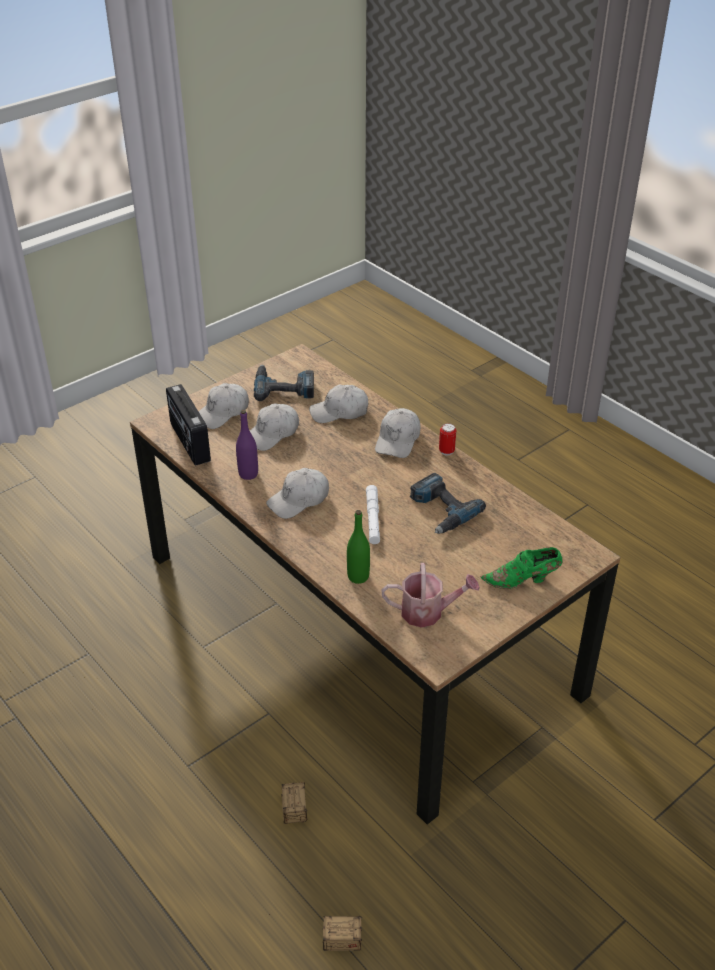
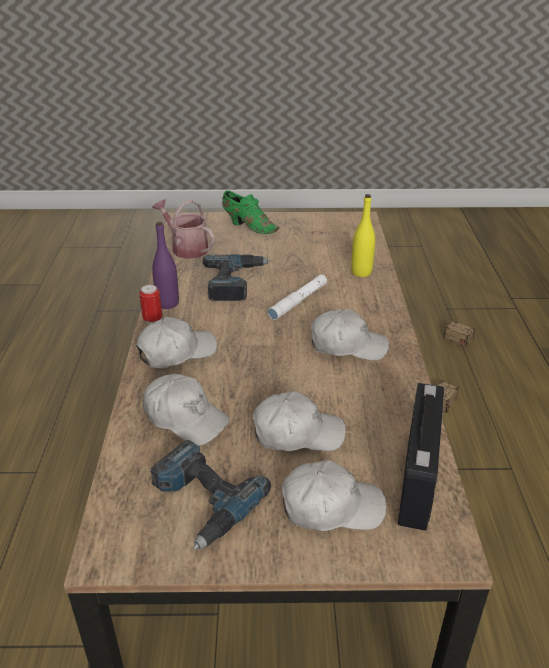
camera: 140 degrees left, 5 degrees down
purple bottle [236,410,258,480] -> purple bottle moved to [152,222,179,309]
green bottle [347,510,370,584] -> yellow bottle [351,194,375,277]
watering can [382,563,480,628] -> watering can moved to [153,199,215,259]

